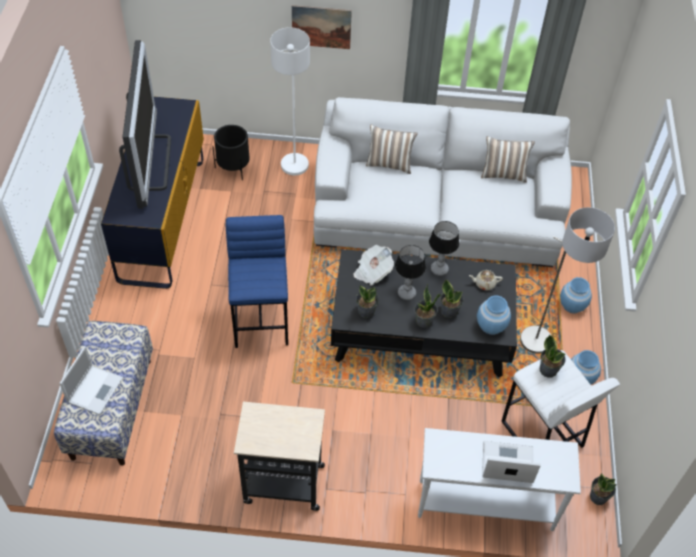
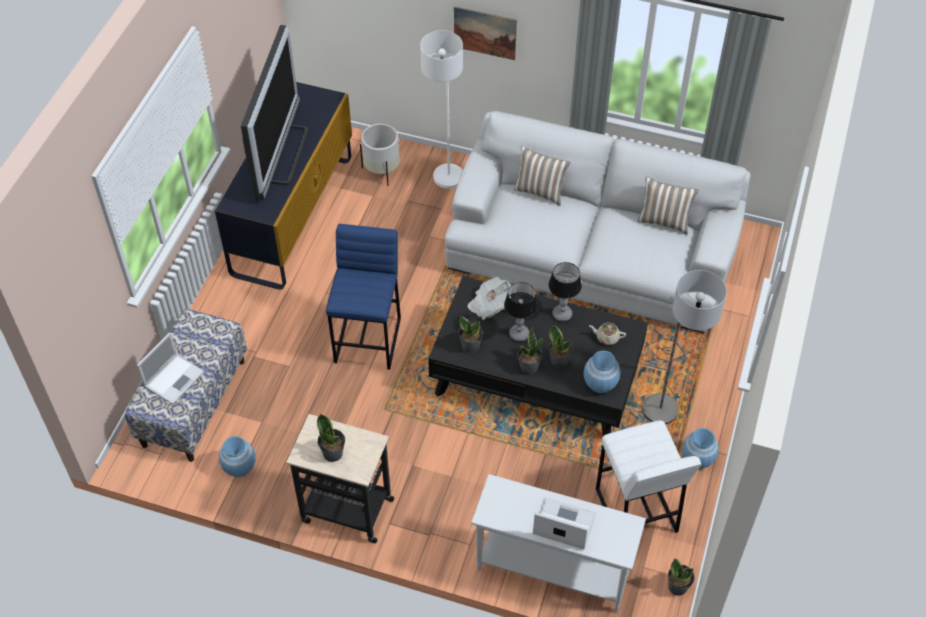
camera: 15 degrees right, 0 degrees up
black planter [212,125,250,180] -> white planter [360,124,400,185]
potted plant [539,335,566,378] -> potted plant moved to [317,414,345,462]
blue vase [560,277,592,313] -> blue vase moved to [219,436,255,477]

